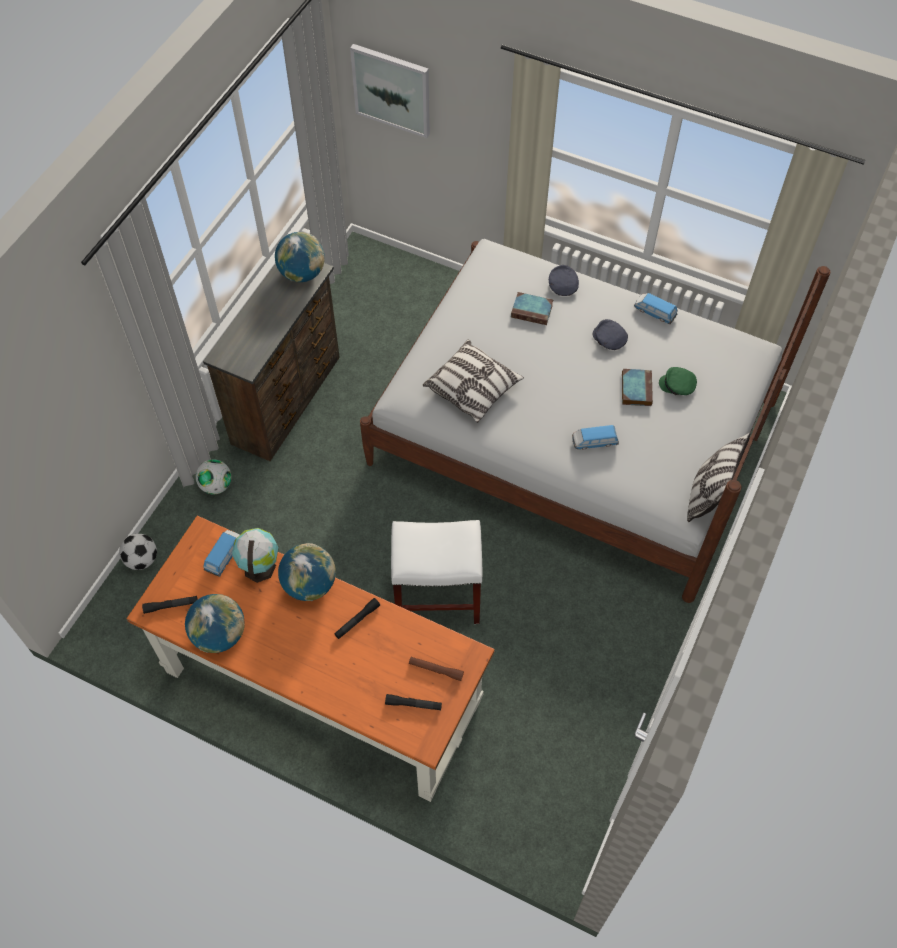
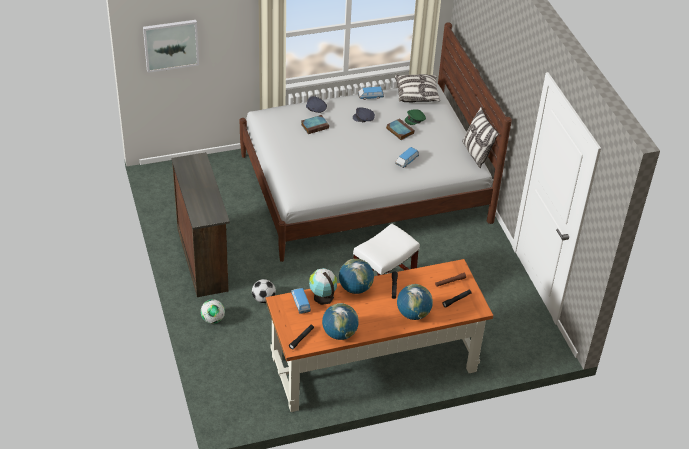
camera: 45 degrees left, 15 degrees down
football [119,534,157,570] -> football moved to [252,279,276,303]
globe [275,232,325,282] -> globe moved to [397,284,433,320]
pillow [422,339,524,423] -> pillow moved to [395,74,441,102]

